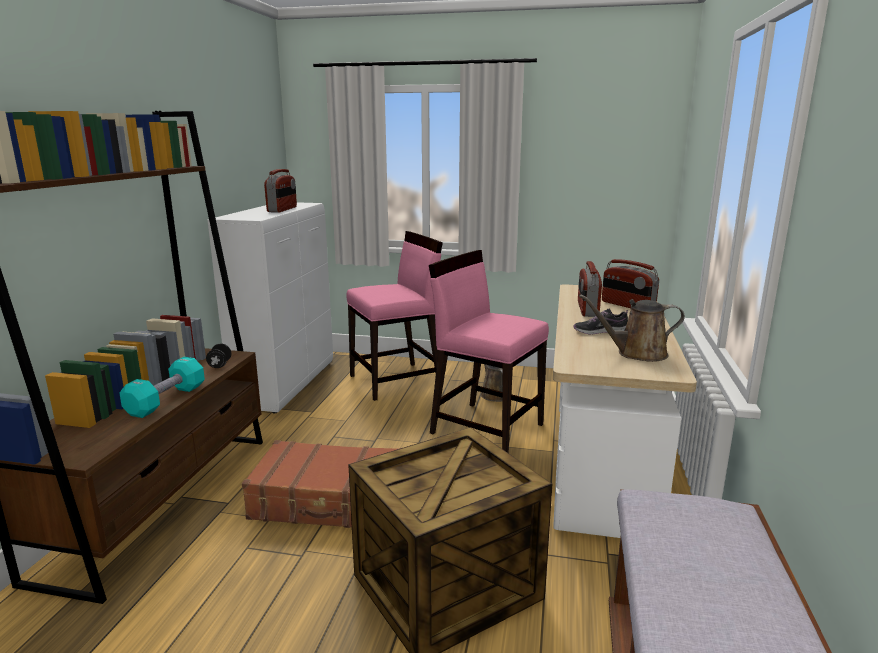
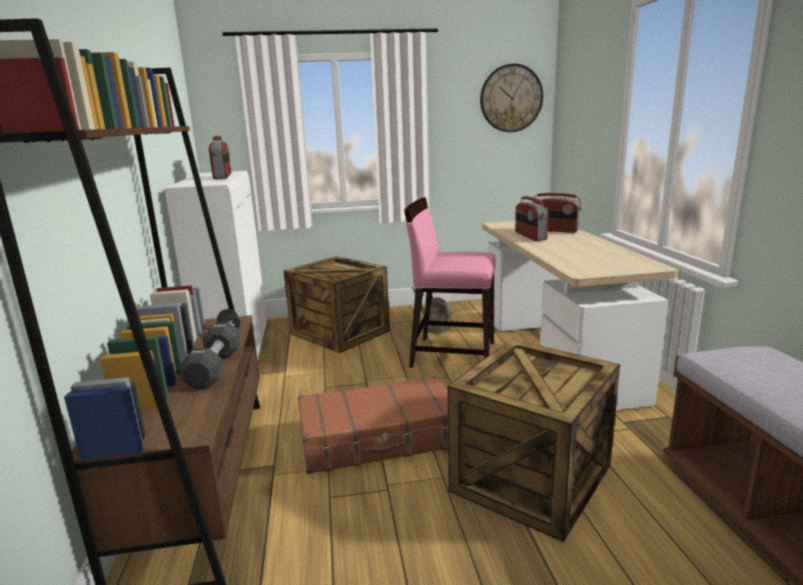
camera: 20 degrees left, 0 degrees up
turquoise dumbbell [120,357,205,418] -> black dumbbell [179,322,241,389]
pink chair [346,231,443,401] -> crate [284,256,390,353]
shoe [573,309,628,335] -> none
brown watering can [579,294,685,362] -> none
none -> wall clock [480,64,543,132]

